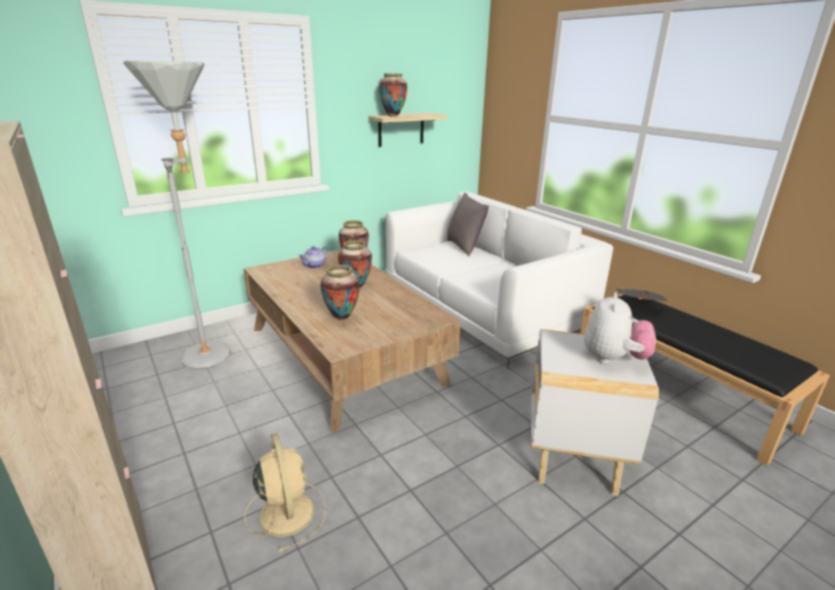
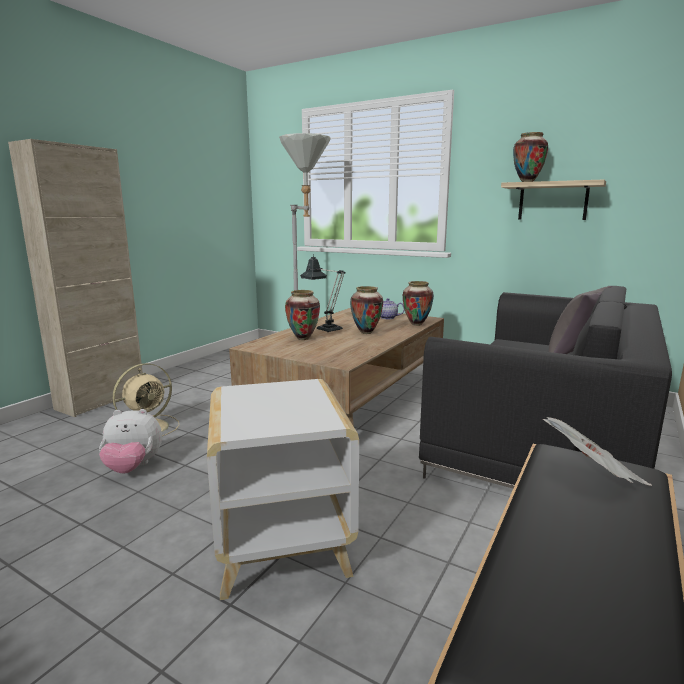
camera: 65 degrees right, 10 degrees down
white sofa [386,191,613,369] -> black sofa [419,286,672,488]
plush toy [584,292,656,364] -> plush toy moved to [99,409,162,474]
none -> table lamp [300,255,345,332]

